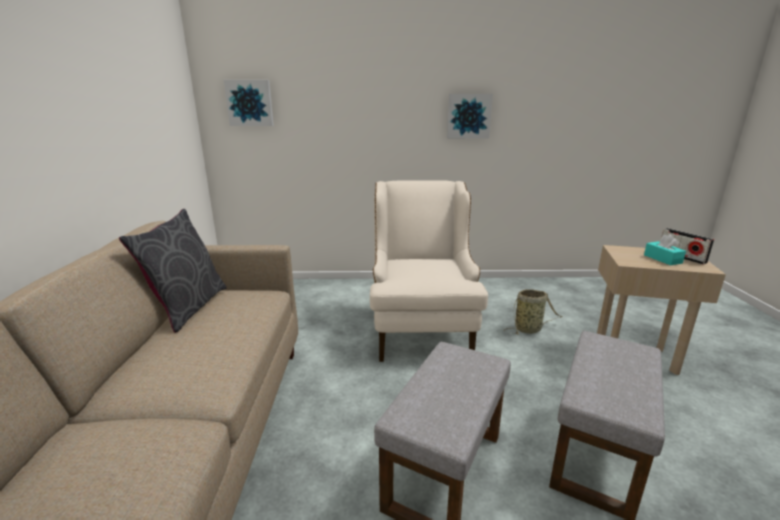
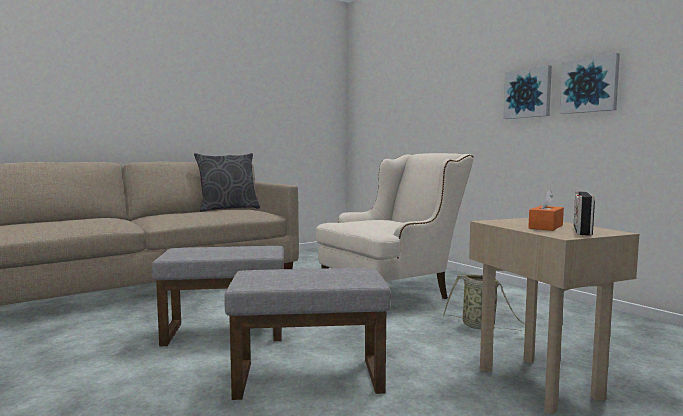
camera: 55 degrees right, 15 degrees down
picture [224,80,274,126] -> picture moved to [560,53,620,114]
turquoise tissue box [644,234,686,265] -> orange tissue box [528,190,564,231]

